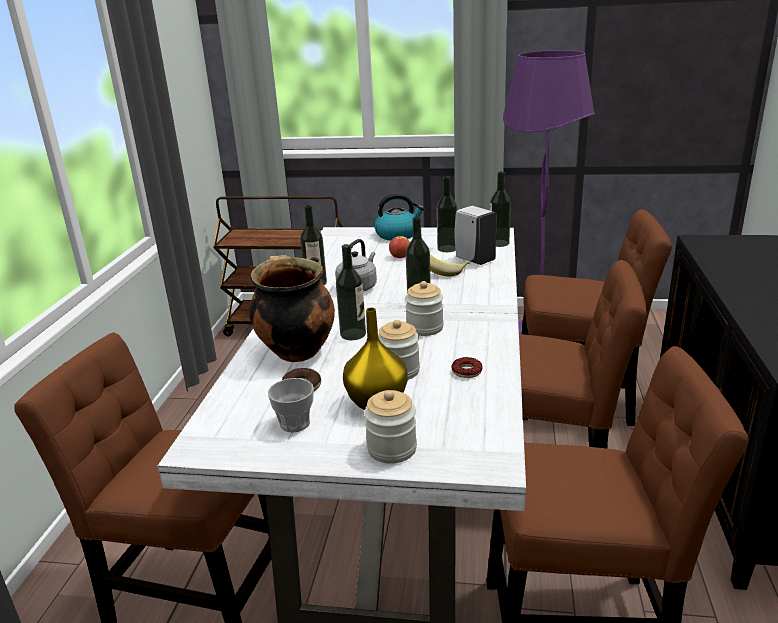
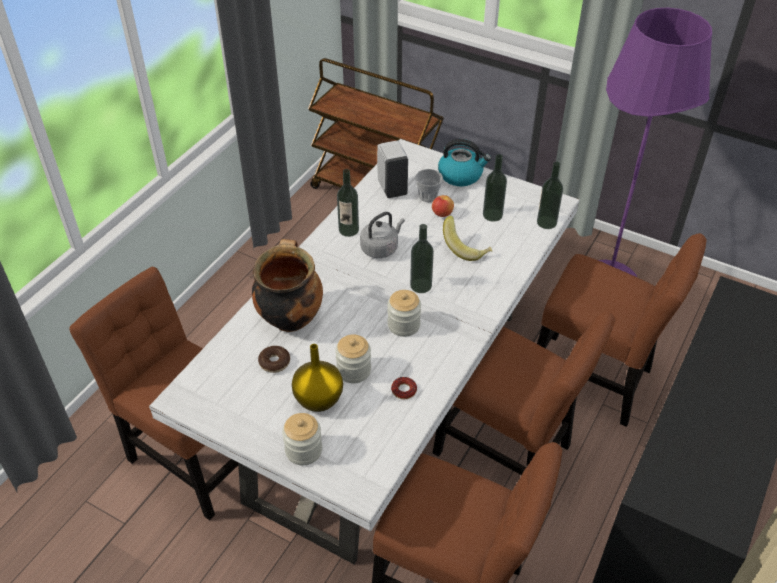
camera: 20 degrees right, 20 degrees up
cup [268,378,314,432] -> cup moved to [415,169,443,202]
bottle [336,244,366,340] -> none
white soap dispenser [455,206,497,265] -> white soap dispenser moved to [377,141,408,198]

